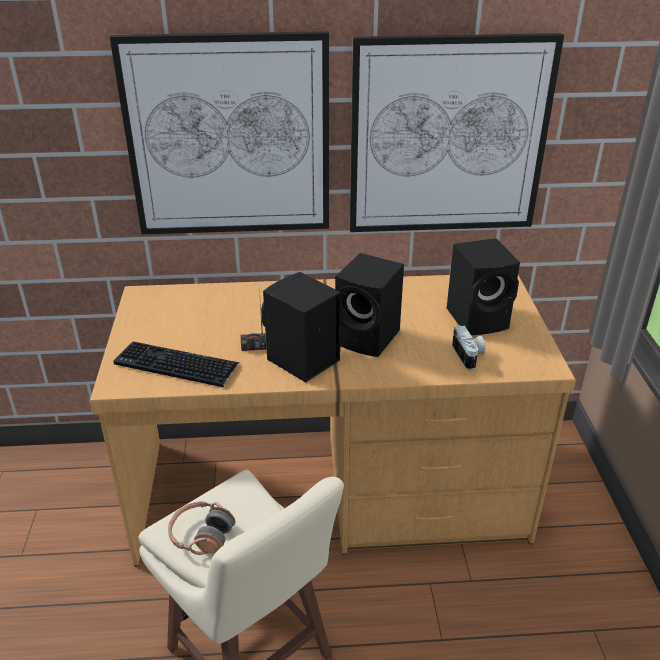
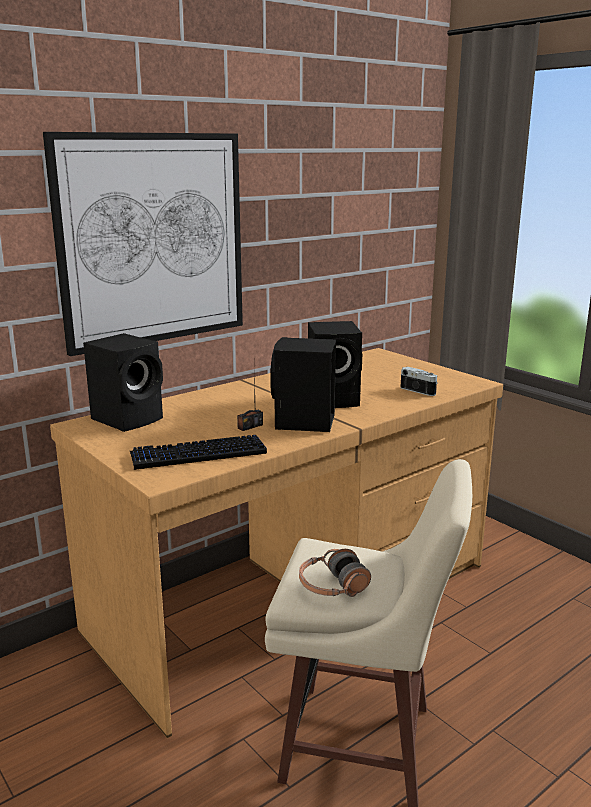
camera: 35 degrees left, 15 degrees down
picture [350,33,564,232] -> none
black speaker [447,238,520,335] -> black speaker moved to [83,333,163,432]

